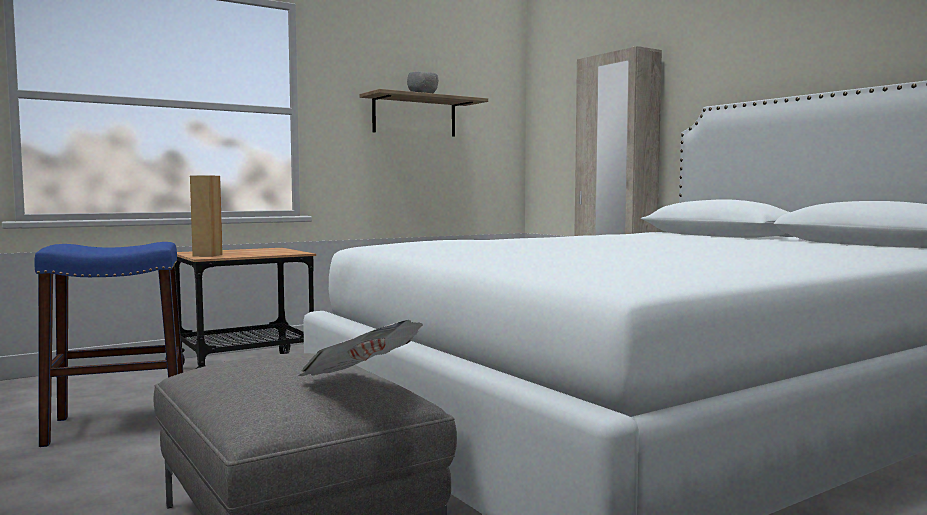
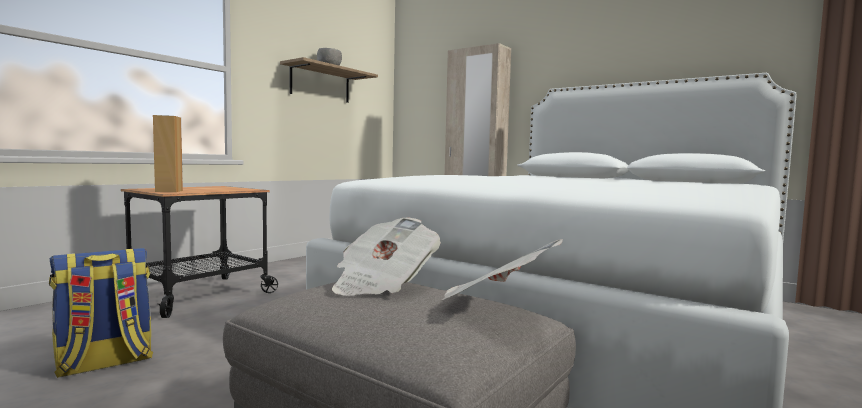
camera: 20 degrees left, 0 degrees up
blue stool [34,242,183,447] -> backpack [49,248,153,378]
none -> newspaper [332,217,441,296]

